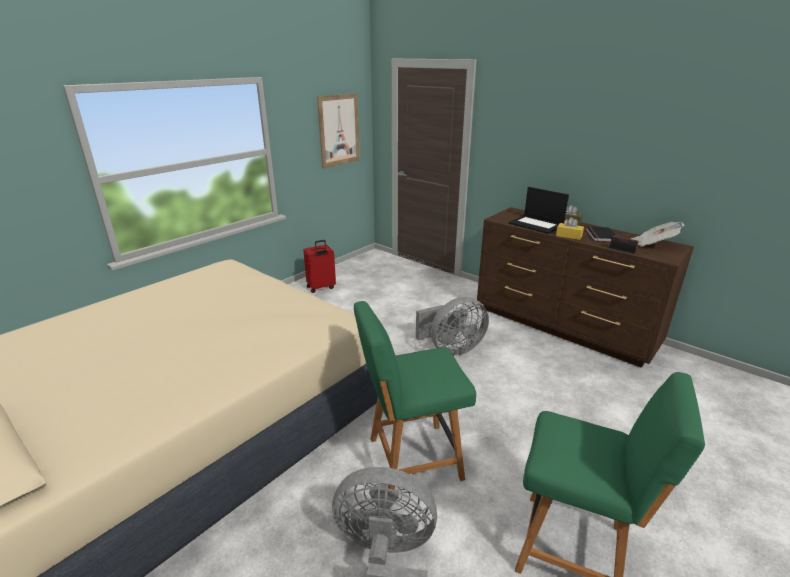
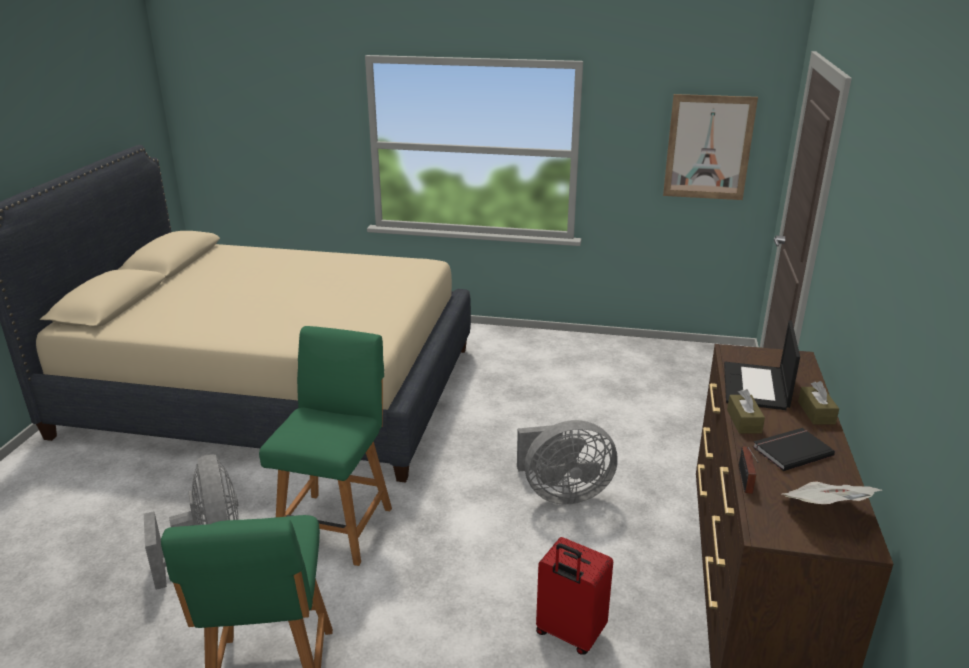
camera: 60 degrees right, 0 degrees up
red suitcase [303,240,336,293] -> red suitcase moved to [536,537,613,655]
green chair [354,301,476,490] -> green chair turned 60 degrees clockwise [259,326,392,566]
grey fan [416,297,489,356] -> grey fan turned 45 degrees counterclockwise [517,420,618,505]
yellow tissue box [556,217,584,240] -> brown tissue box [727,389,765,434]

